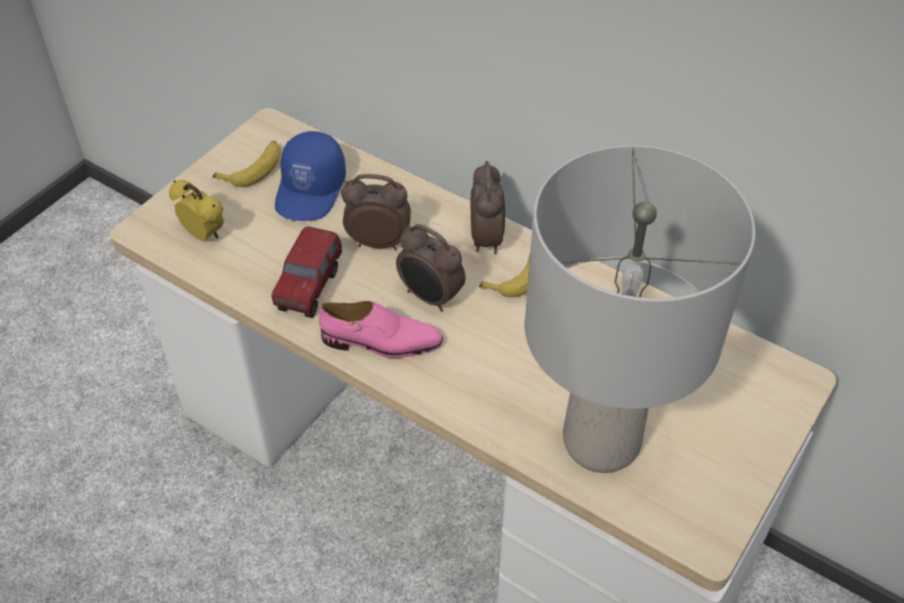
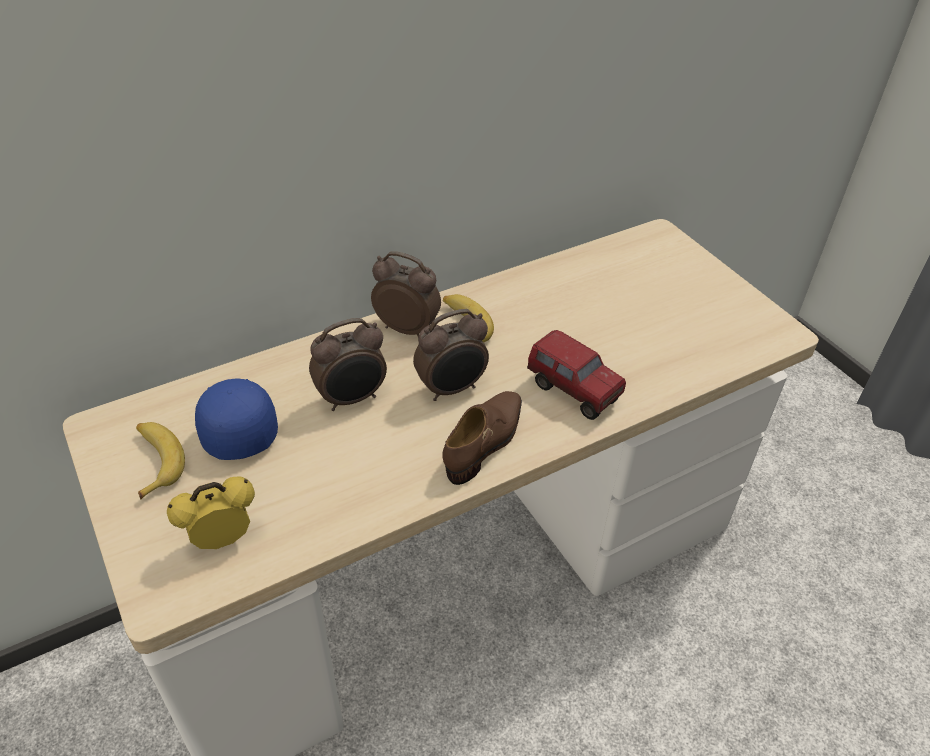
camera: 65 degrees left, 5 degrees down
toy truck [271,227,342,318] -> toy truck moved to [527,330,626,420]
blue cap [275,131,346,221] -> blue cap turned 150 degrees counterclockwise [195,379,278,460]
pink shoe [319,301,443,358] -> brown shoe [442,391,522,485]
alarm clock [341,174,411,250] -> alarm clock turned 150 degrees counterclockwise [309,318,387,411]
grey table lamp [525,145,756,473] -> none

